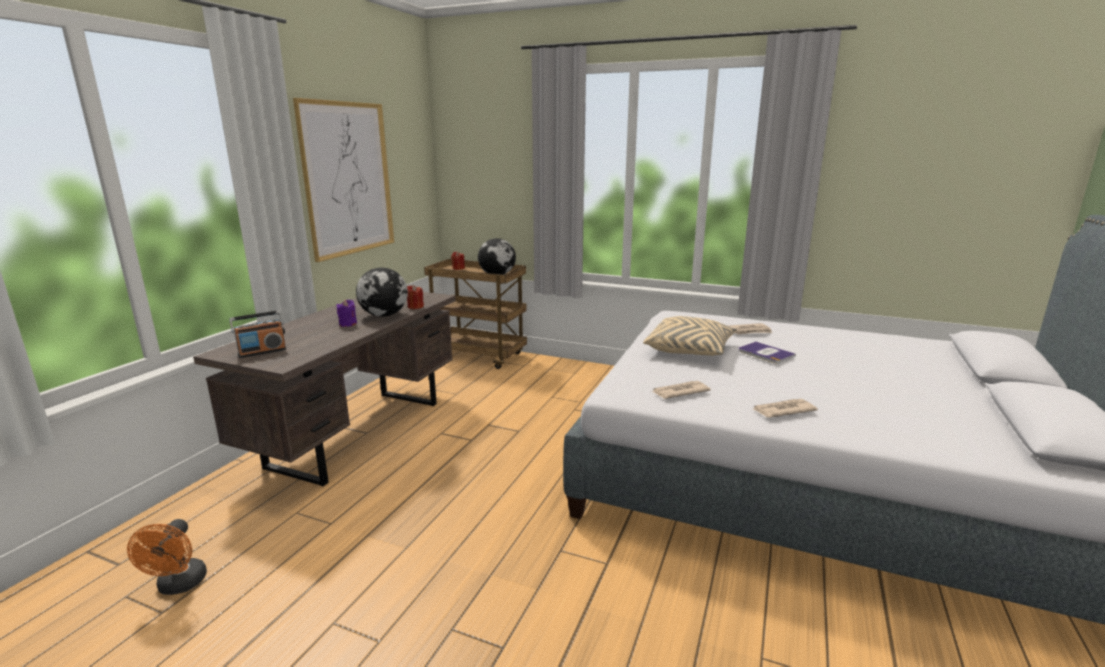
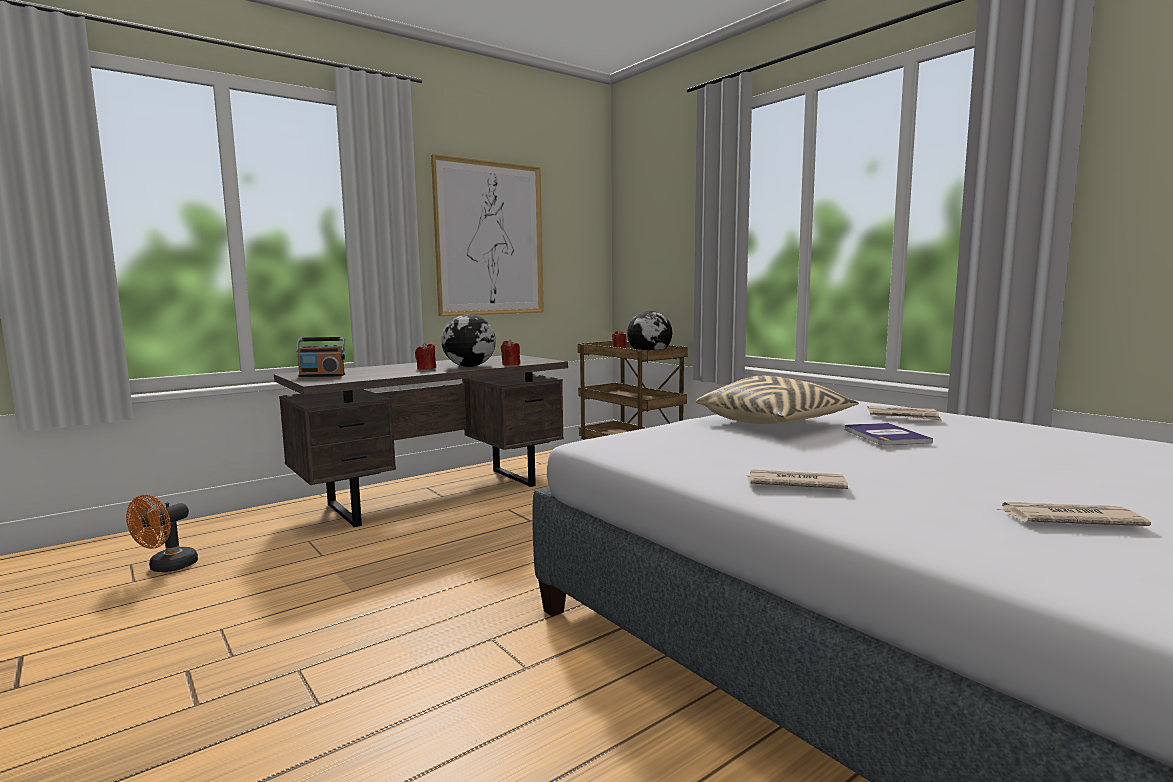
camera: 30 degrees right, 10 degrees down
purple candle [337,300,357,327] -> red candle [415,342,436,370]
newspaper [652,381,711,399] -> newspaper moved to [997,502,1151,526]

